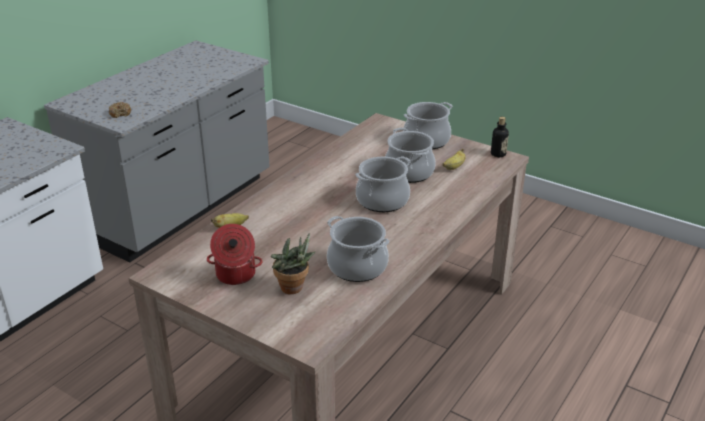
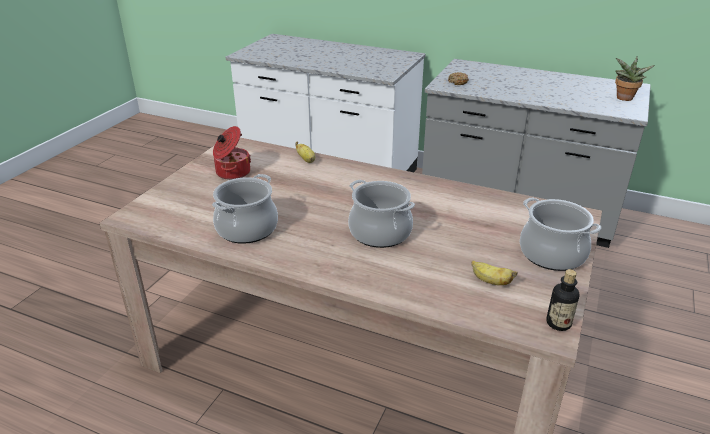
camera: 80 degrees right, 0 degrees up
potted plant [271,233,316,294] -> potted plant moved to [615,56,655,101]
cooking pot [385,128,436,183] -> none

